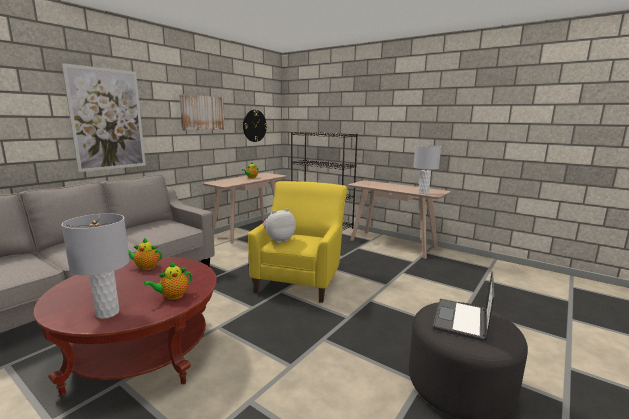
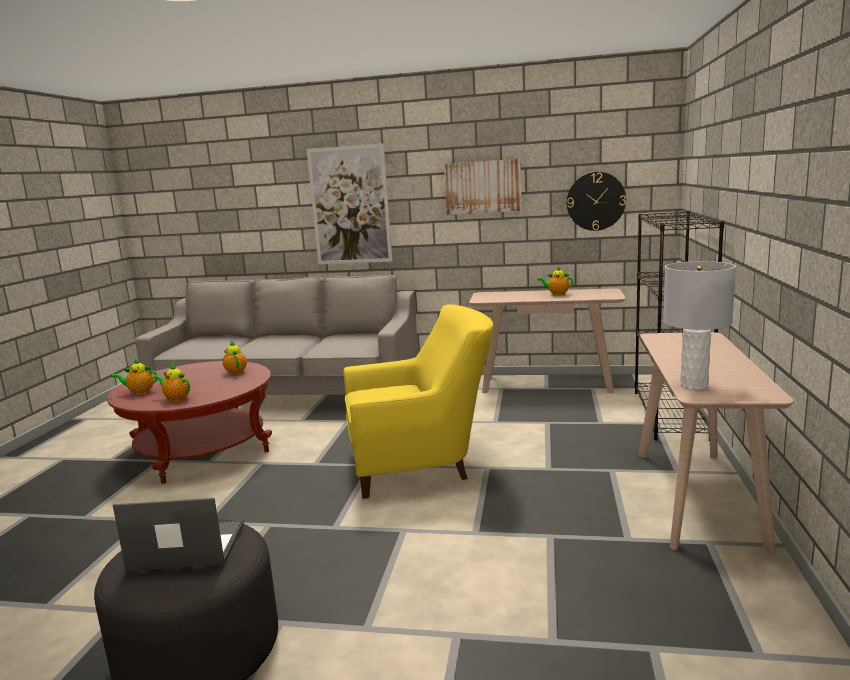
camera: 65 degrees right, 0 degrees up
grey table lamp [62,214,130,319] -> teapot [111,358,158,395]
plush toy [263,209,296,243] -> none

